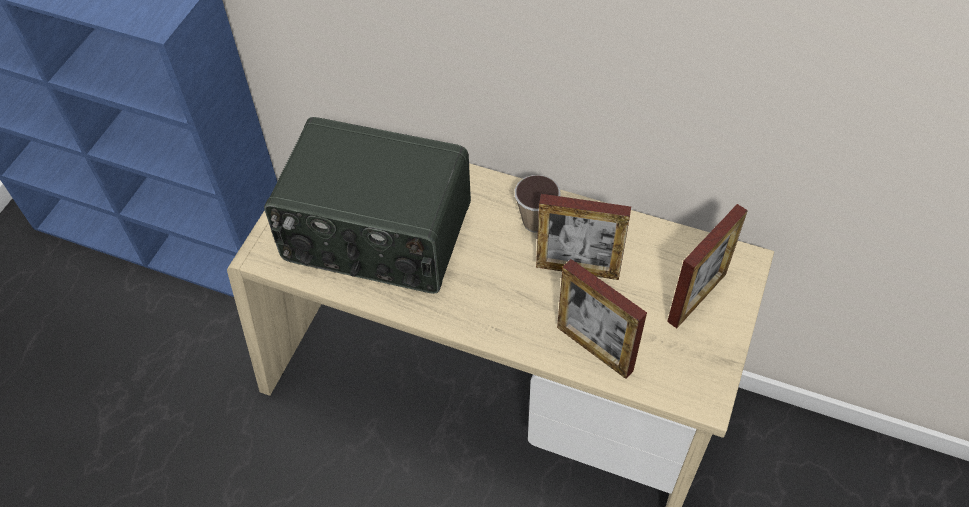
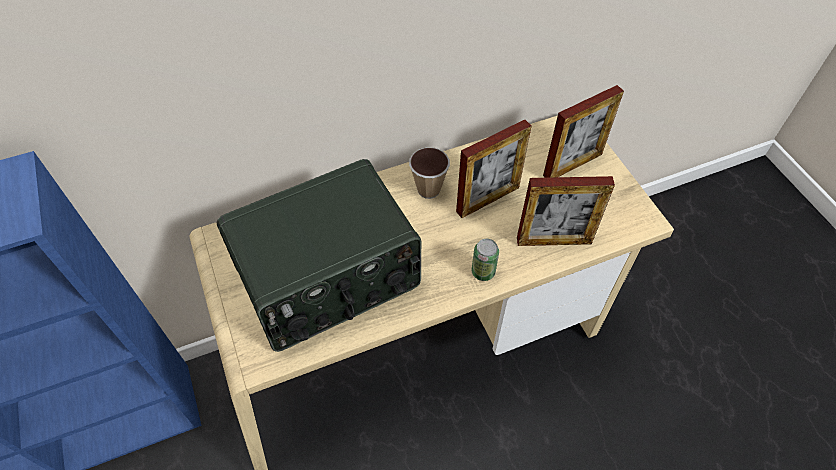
camera: 45 degrees left, 0 degrees up
picture frame [667,204,748,328] -> picture frame turned 60 degrees clockwise [543,85,624,178]
none -> can [472,239,499,281]

